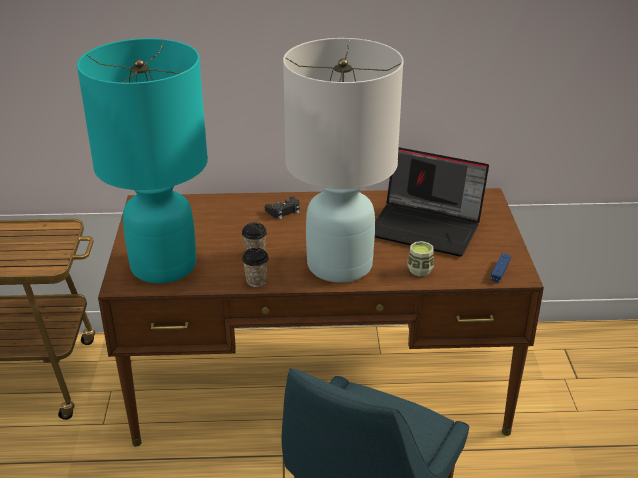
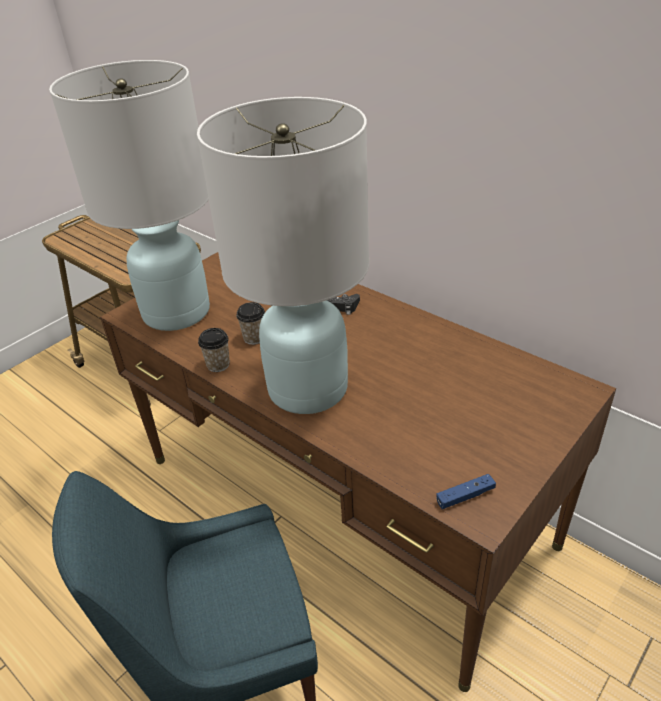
camera: 45 degrees right, 5 degrees up
turquoise table lamp [77,38,208,283] -> white table lamp [49,60,210,331]
laptop [375,147,489,257] -> none
cup [407,241,434,276] -> none

